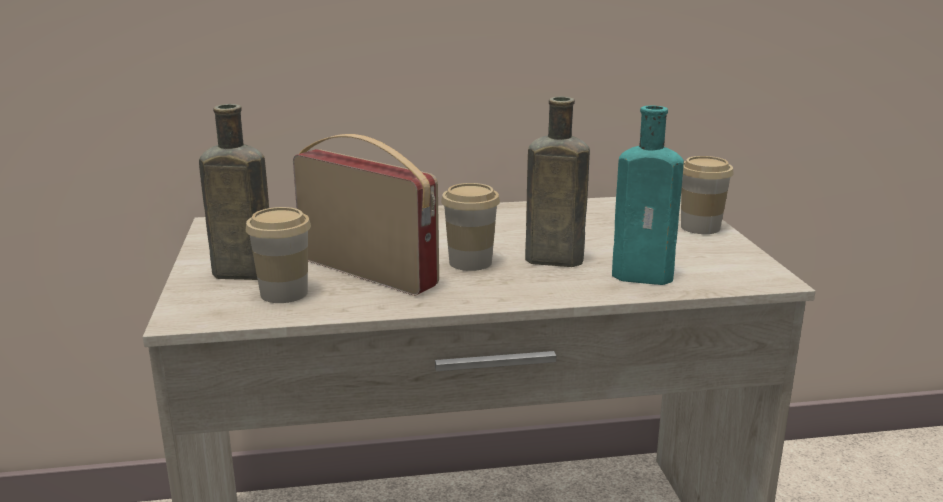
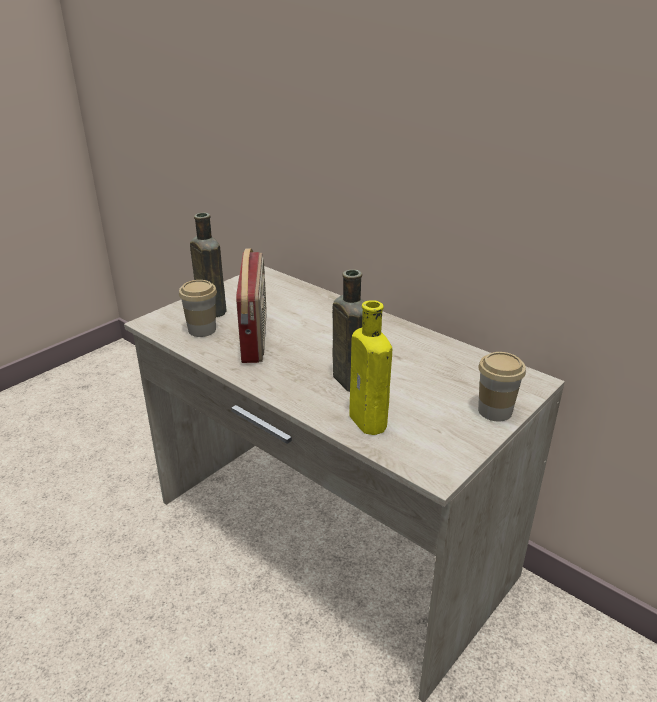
camera: 50 degrees right, 10 degrees up
cup [441,183,500,271] -> none
turquoise bottle [612,106,684,285] -> yellow bottle [349,300,392,435]

